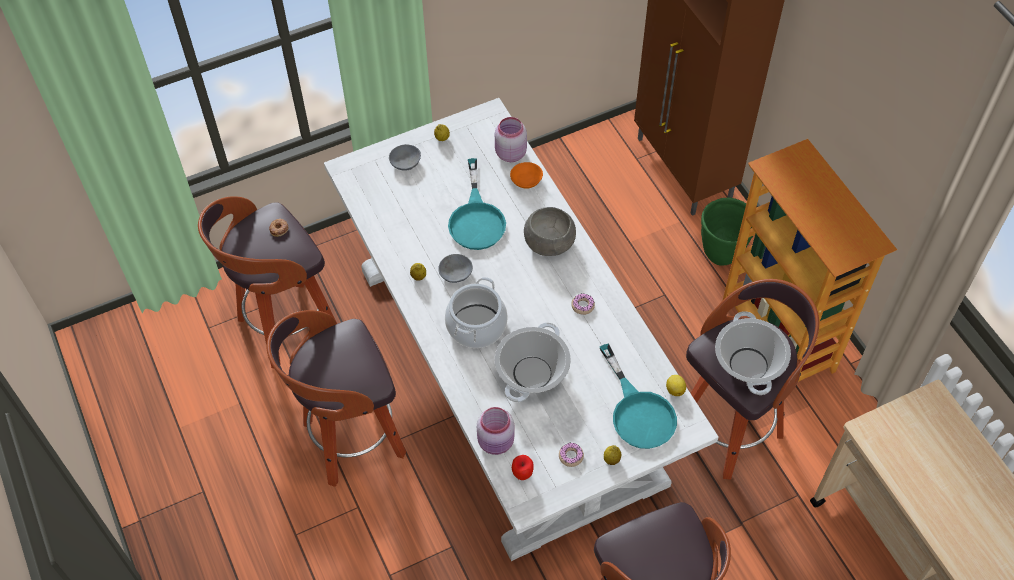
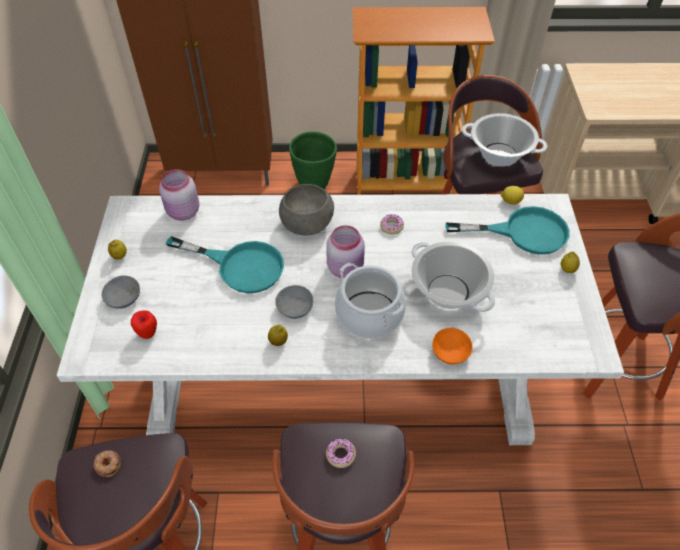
camera: 65 degrees left, 5 degrees down
pink jar [477,407,514,455] -> pink jar moved to [326,225,365,278]
orange bowl [510,162,543,189] -> orange bowl moved to [432,328,473,364]
apple [512,455,534,480] -> apple moved to [131,310,157,339]
donut [559,443,584,467] -> donut moved to [326,439,356,468]

